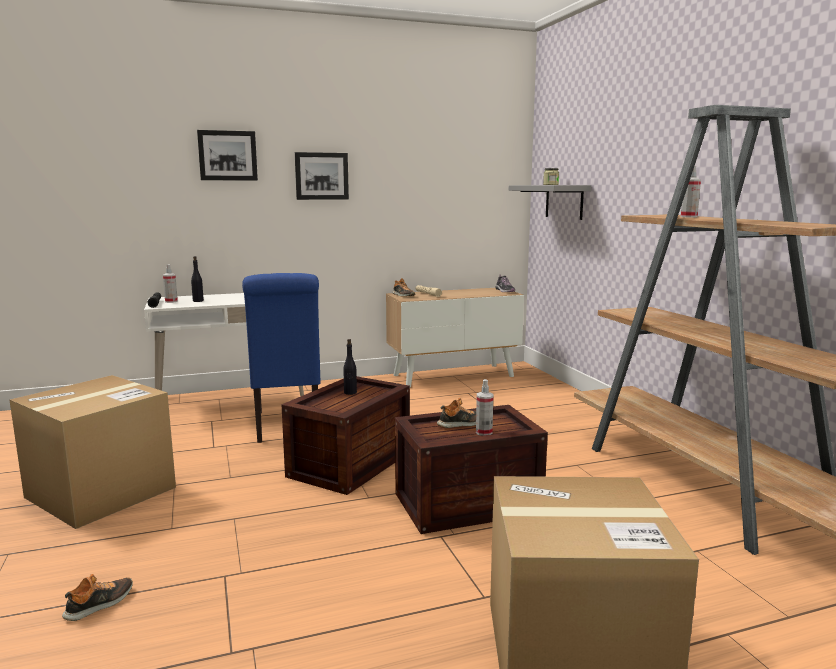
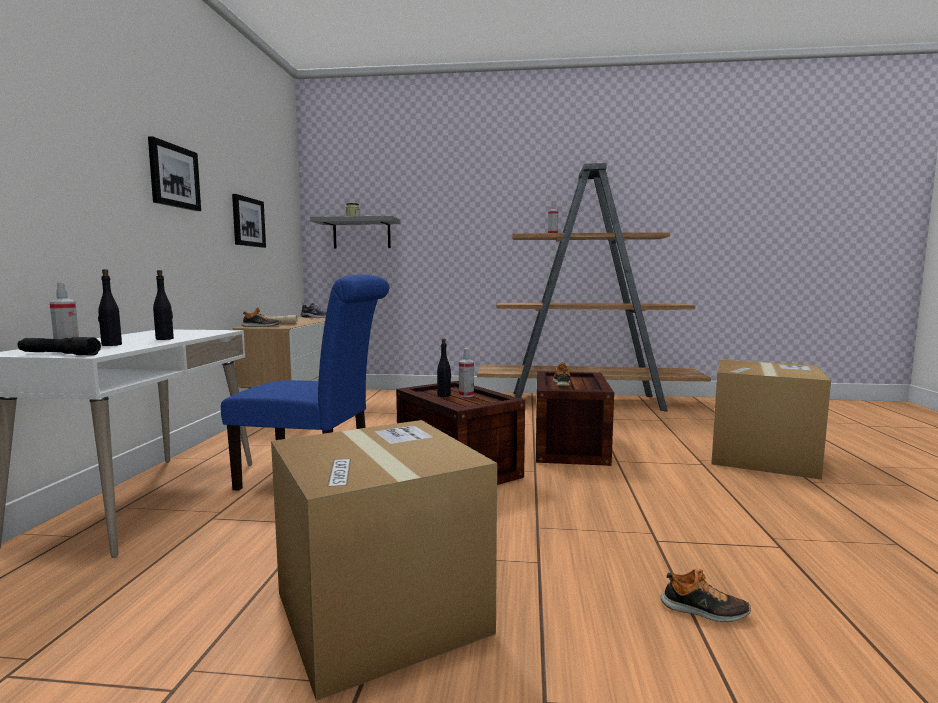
camera: 65 degrees left, 5 degrees down
shoe [62,574,133,621] -> shoe turned 135 degrees clockwise [660,569,751,622]
picture [197,130,258,180] -> picture moved to [232,194,266,248]
spray bottle [476,379,493,436] -> spray bottle moved to [459,348,474,397]
none -> black bottle [153,270,174,340]

